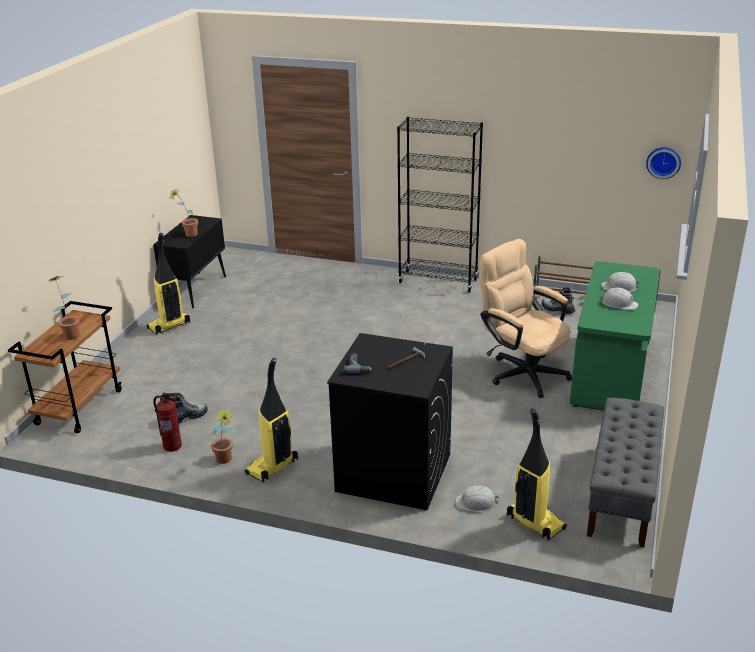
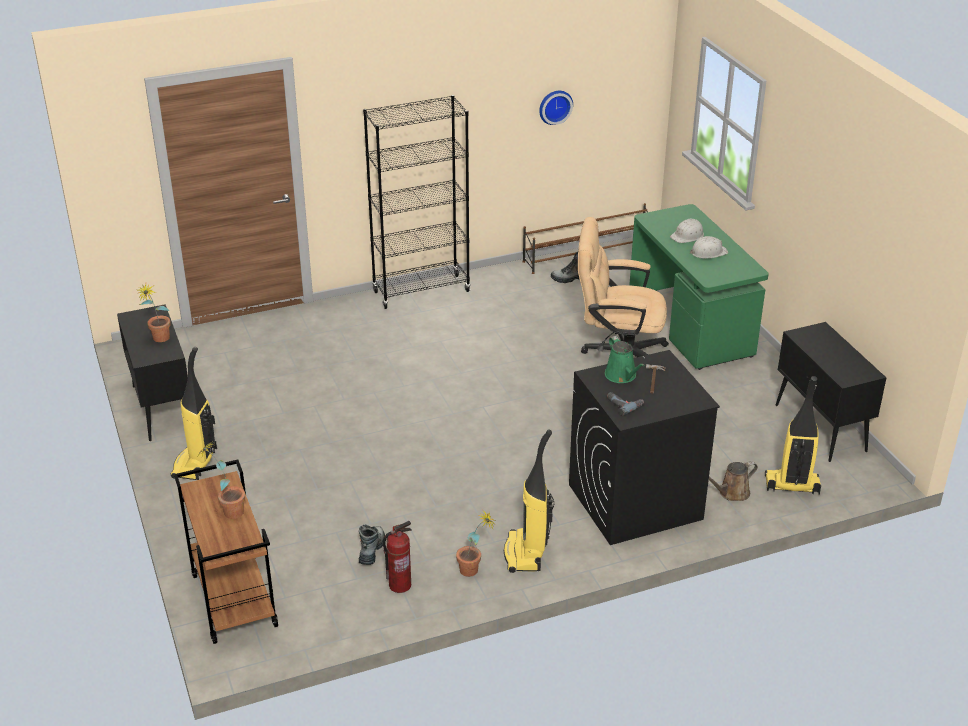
camera: 40 degrees left, 5 degrees up
white hard hat [455,486,499,512] -> brown watering can [709,461,758,501]
grey bench [587,398,664,547] -> black cabinet [776,322,886,462]
wall clock [646,147,681,179] -> wall clock moved to [539,91,573,125]
none -> green watering can [605,336,645,383]

